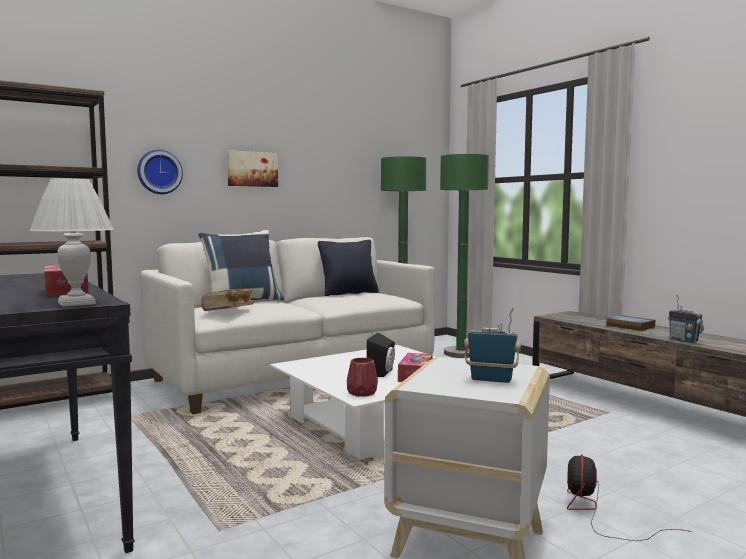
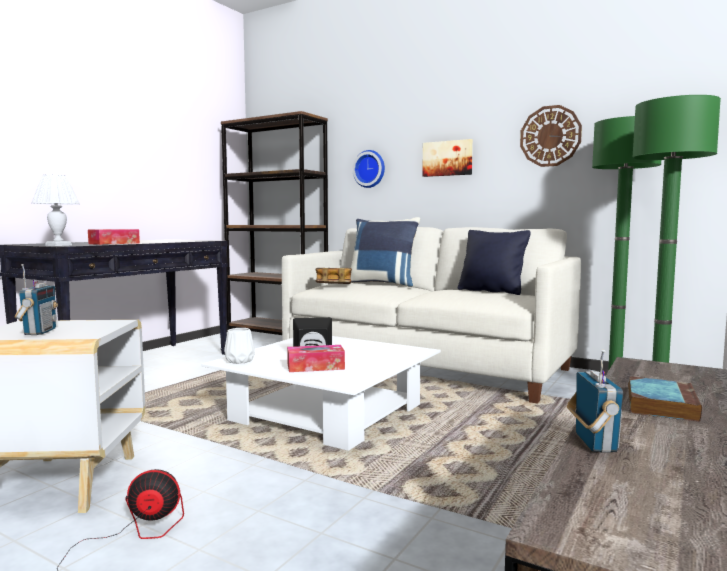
camera: 65 degrees right, 0 degrees up
red vase [347,358,378,397] -> white vase [224,328,255,364]
radio [668,294,704,343] -> radio turned 150 degrees clockwise [567,350,623,453]
none -> wall clock [520,105,582,167]

